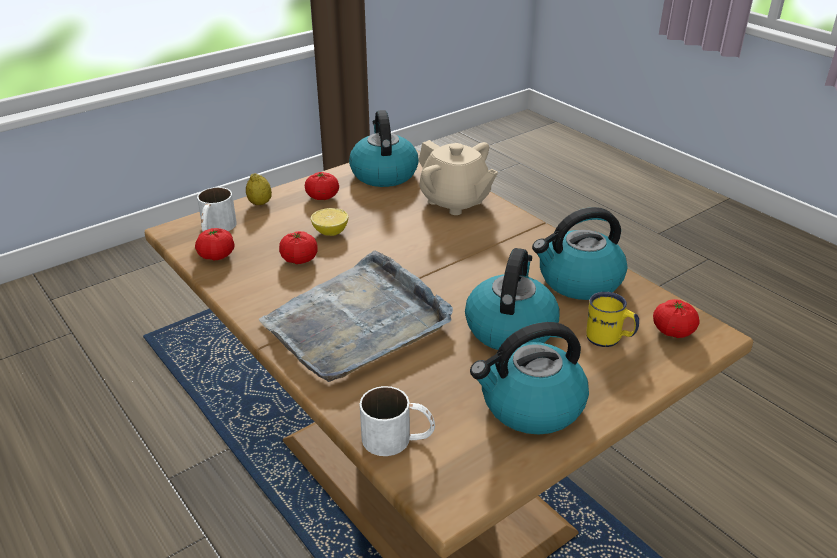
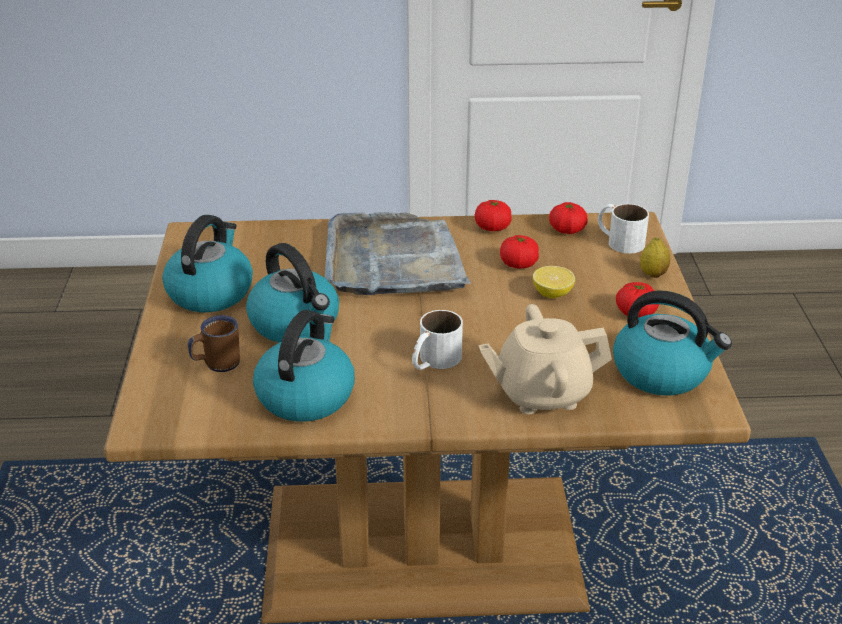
camera: 125 degrees right, 0 degrees up
white mug [360,386,435,456] -> white mug moved to [412,310,463,370]
yellow mug [586,292,639,347] -> brown mug [188,315,240,372]
tomato [653,299,699,338] -> tomato moved to [475,200,512,231]

